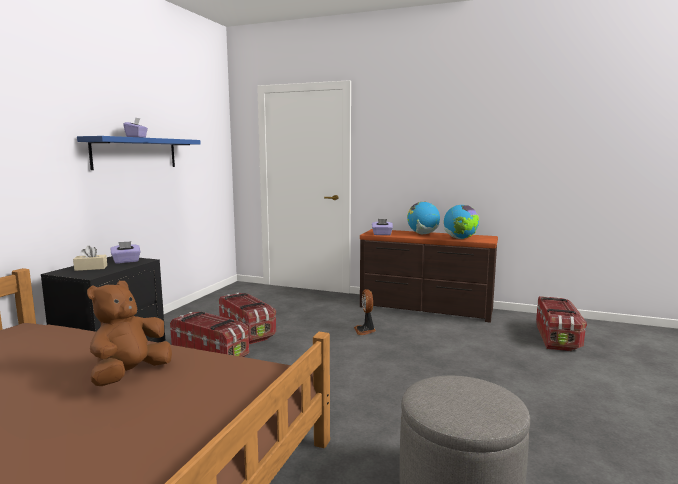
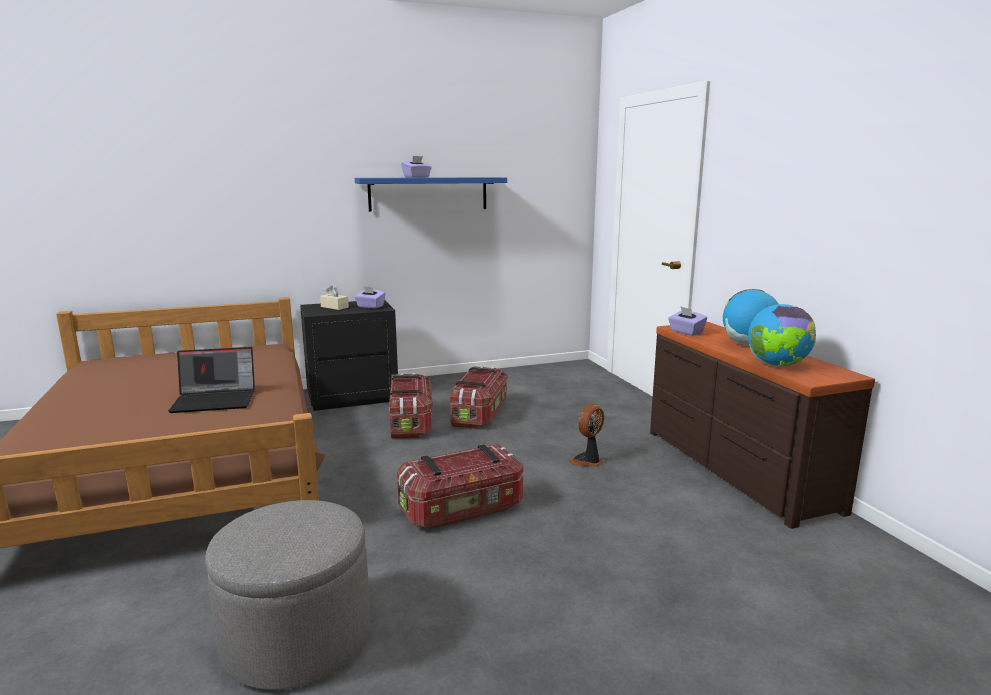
camera: 50 degrees right, 5 degrees up
brown plush toy [87,281,172,386] -> laptop [168,347,255,413]
storage box [536,296,587,351] -> storage box moved to [397,444,523,530]

